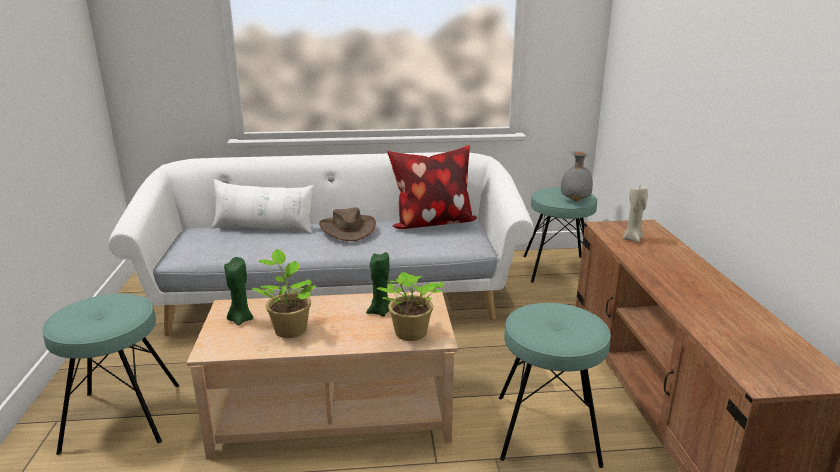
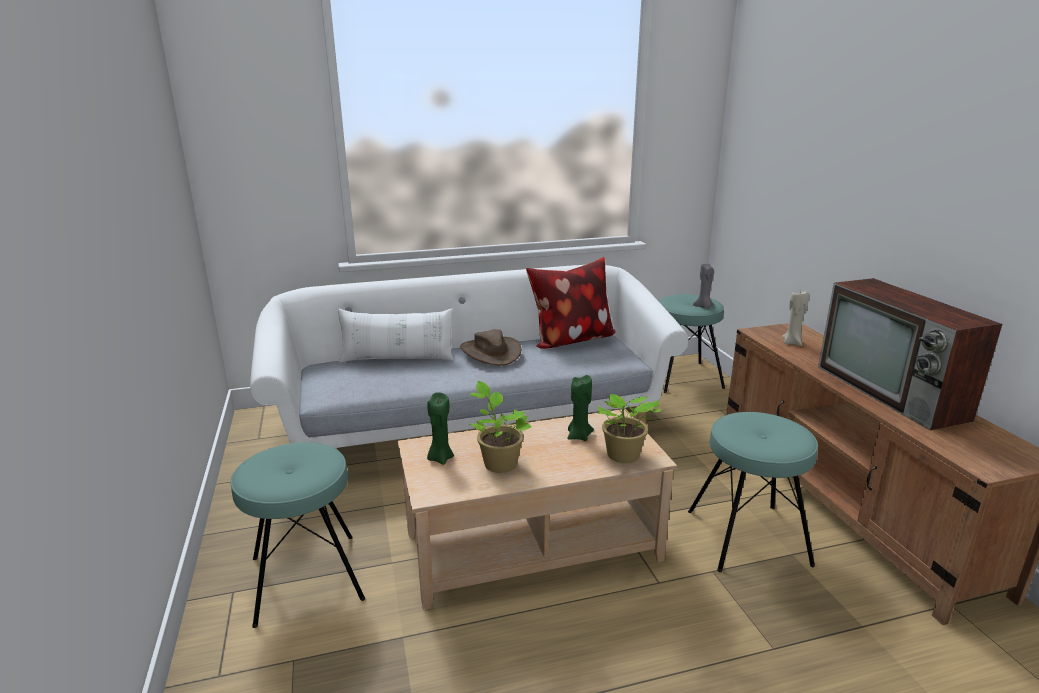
camera: 10 degrees left, 0 degrees up
grey vase [561,151,593,201] -> grey candle [693,264,714,309]
none -> television [818,278,1002,430]

